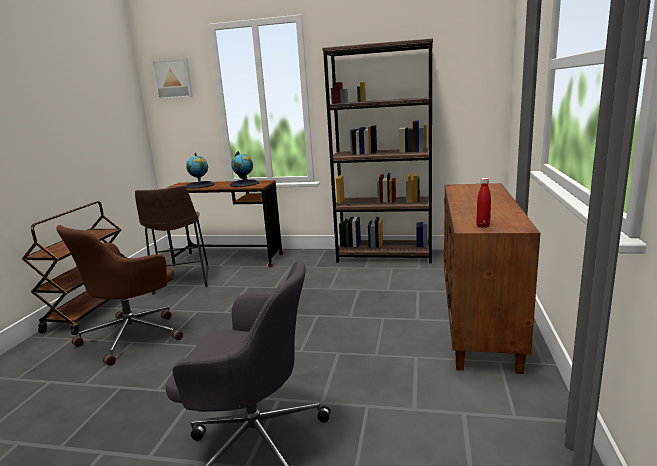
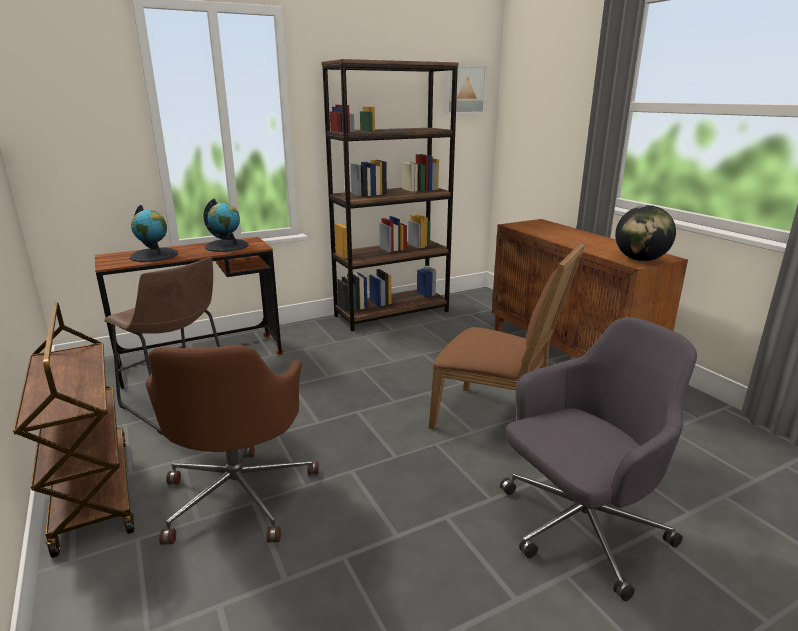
camera: 40 degrees left, 5 degrees up
picture [152,58,193,99] -> picture moved to [444,65,487,114]
red bottle [476,178,491,228] -> globe [615,205,676,261]
none -> brown chair [429,243,585,430]

